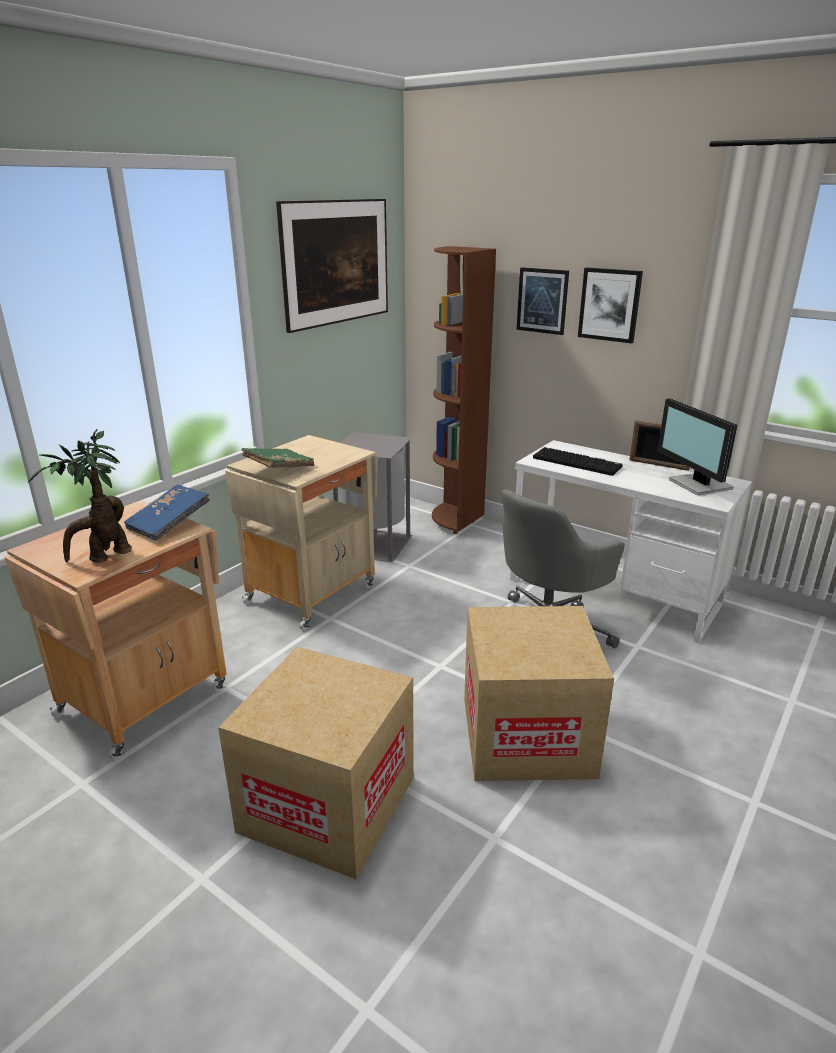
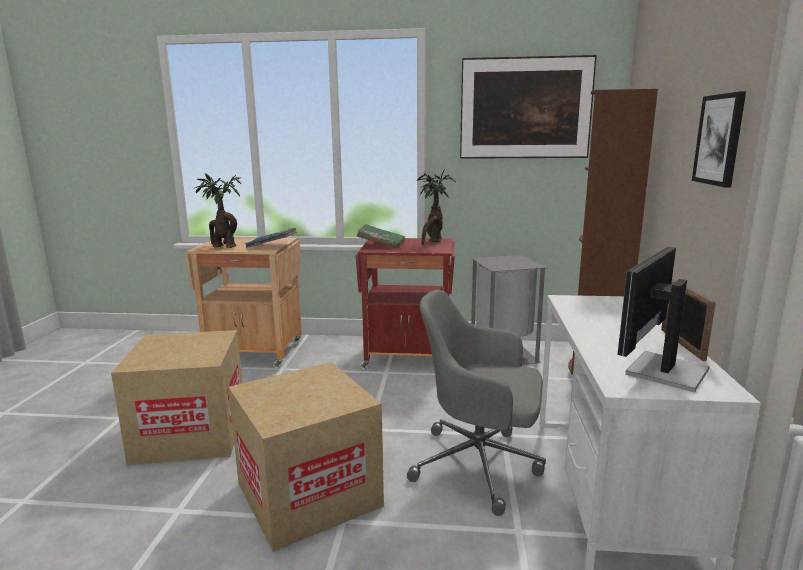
camera: 60 degrees right, 10 degrees down
beige cart [225,435,378,630] -> red cart [355,238,455,370]
picture [517,267,569,335] -> none
keyboard [533,447,623,476] -> none
none -> potted plant [417,169,456,245]

